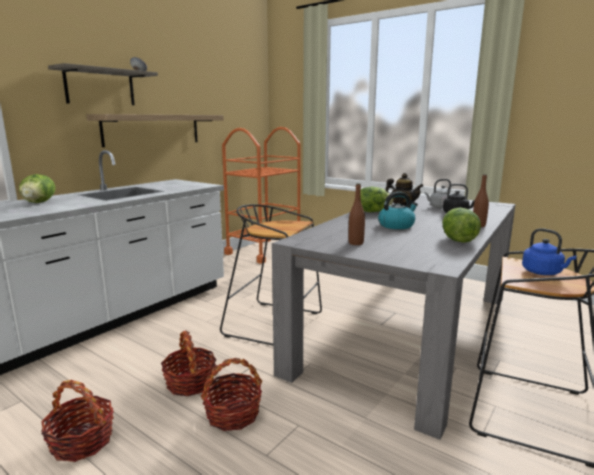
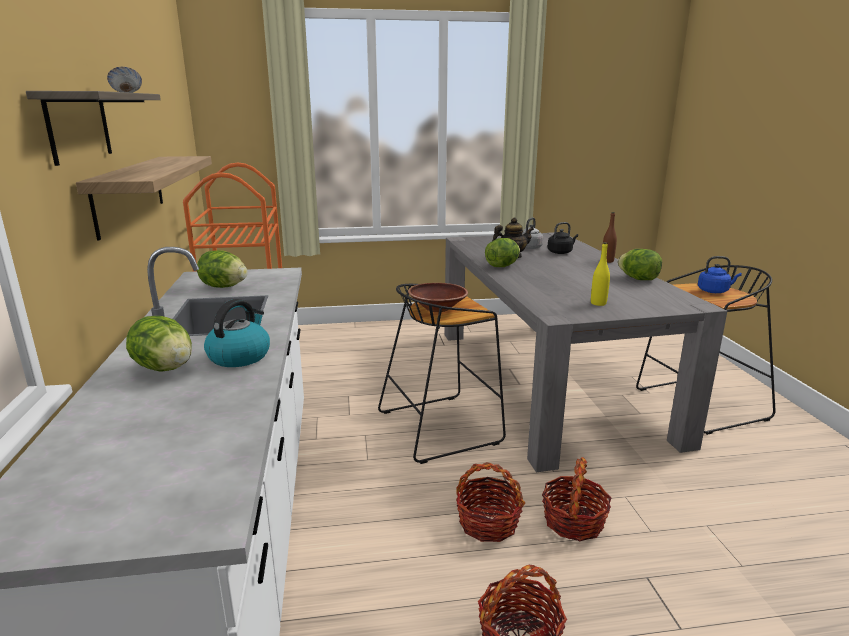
camera: 45 degrees left, 5 degrees up
brown bottle [348,183,365,245] -> yellow bottle [591,242,610,306]
kettle [378,192,418,229] -> kettle moved to [204,299,270,367]
none -> lettuce [197,250,248,288]
none -> brown bowl [408,283,468,312]

